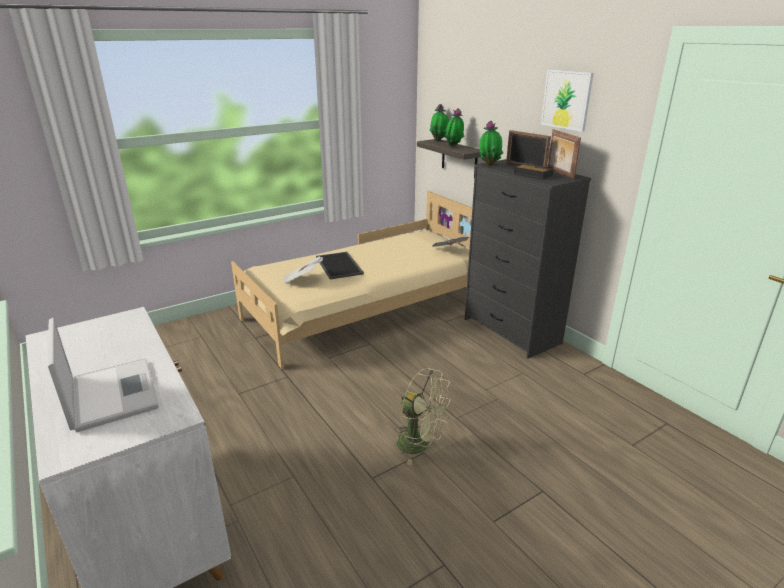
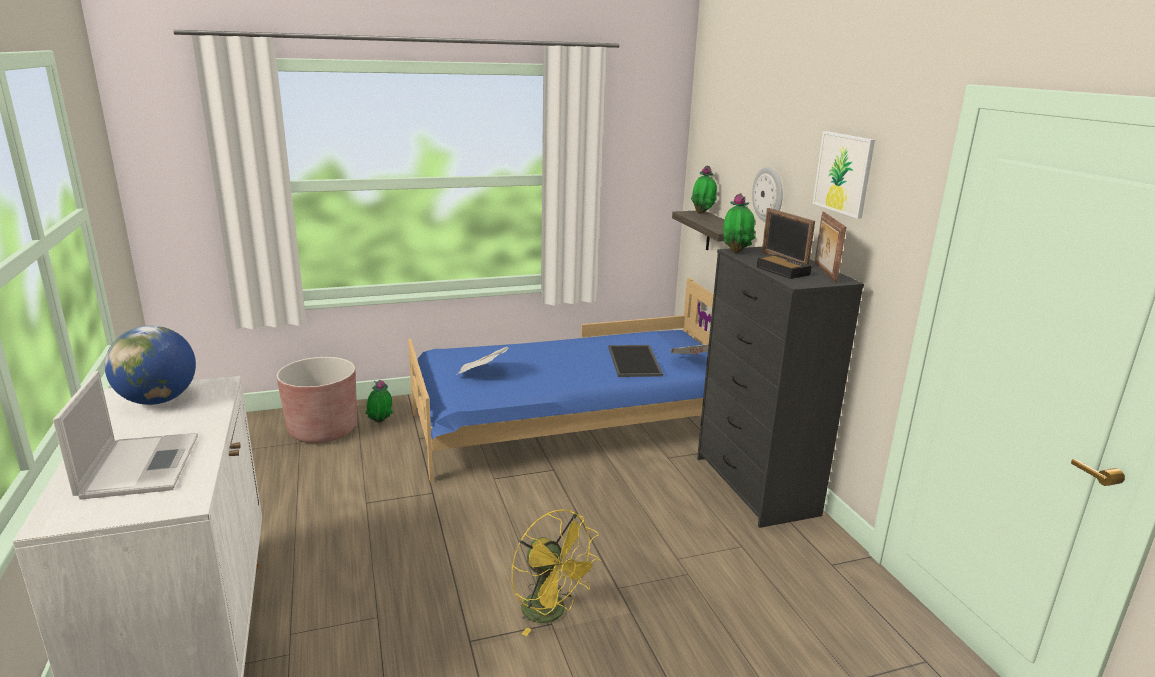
camera: 15 degrees right, 5 degrees down
beige bed [231,191,472,369] -> blue bed [408,278,714,483]
tray [316,252,364,279] -> tray moved to [608,345,663,377]
green fan [394,368,452,465] -> yellow fan [512,509,601,636]
potted plant [445,108,464,146] -> potted plant moved to [365,380,393,422]
none -> globe [105,326,196,405]
none -> brown planter [277,357,357,443]
none -> wall clock [752,167,783,222]

